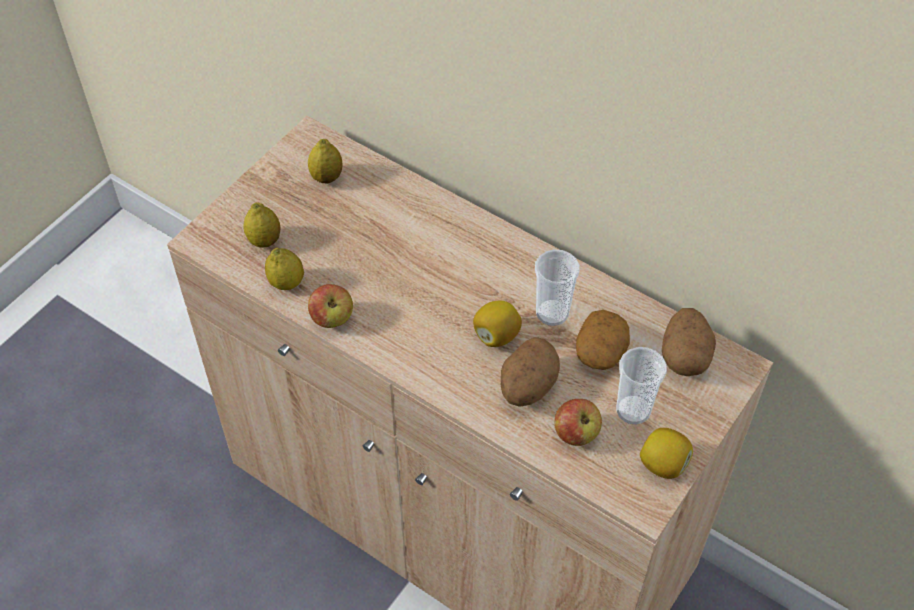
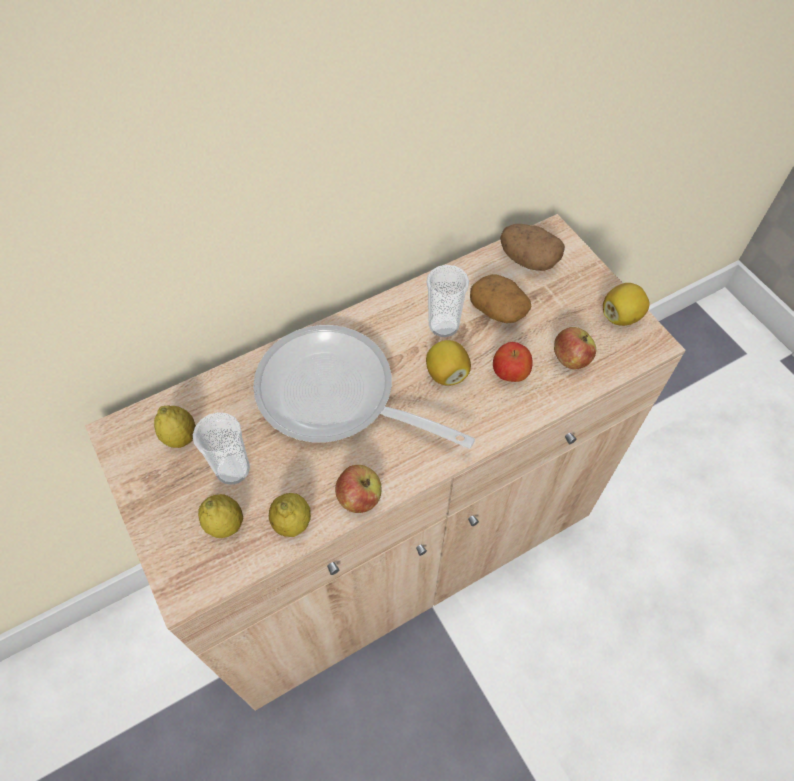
camera: 65 degrees left, 5 degrees up
potato [501,337,560,407] -> apple [493,342,533,382]
cup [616,347,667,424] -> cup moved to [193,412,250,485]
none -> frying pan [253,325,475,449]

